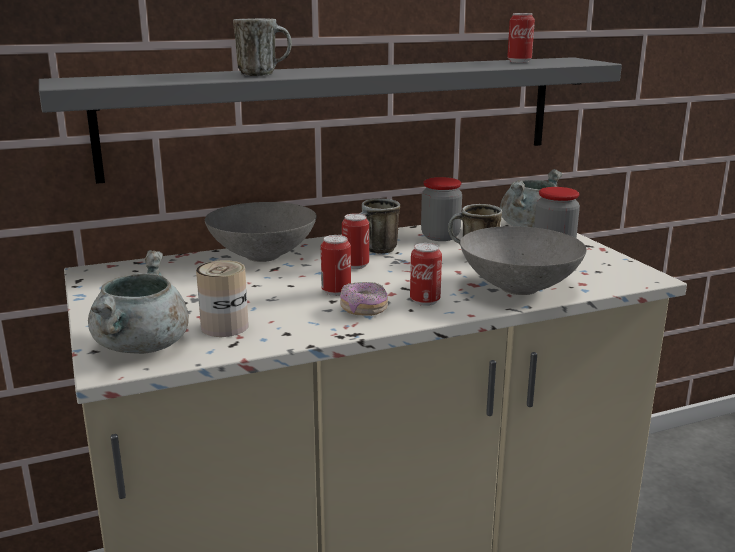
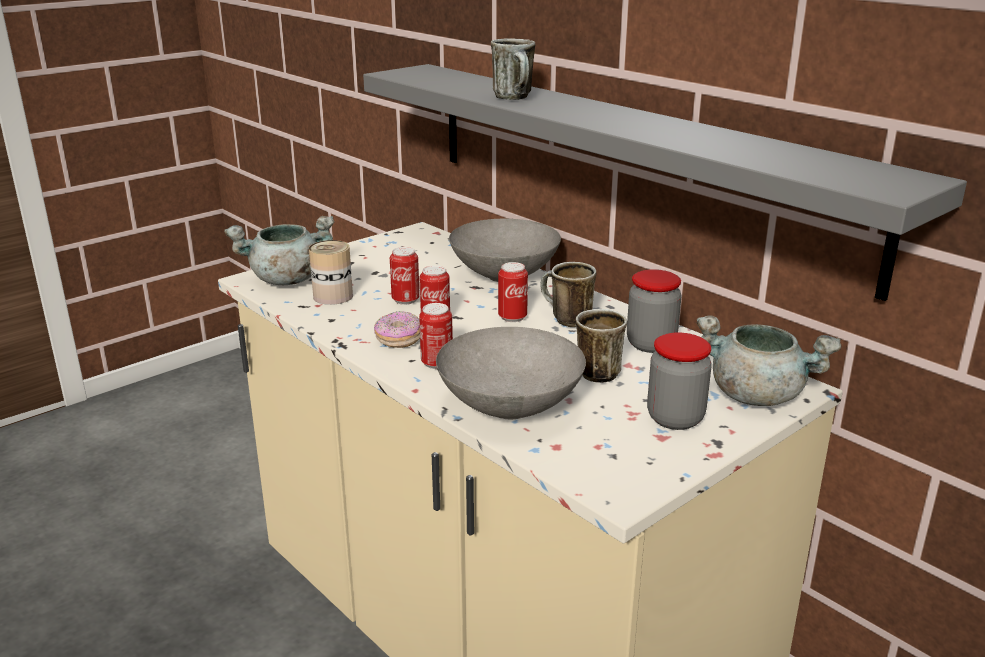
camera: 70 degrees right, 5 degrees up
can [507,13,535,63] -> can moved to [390,247,420,305]

